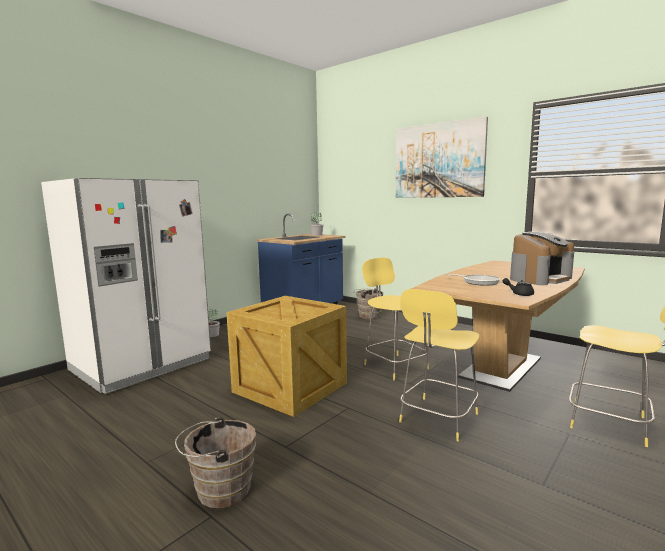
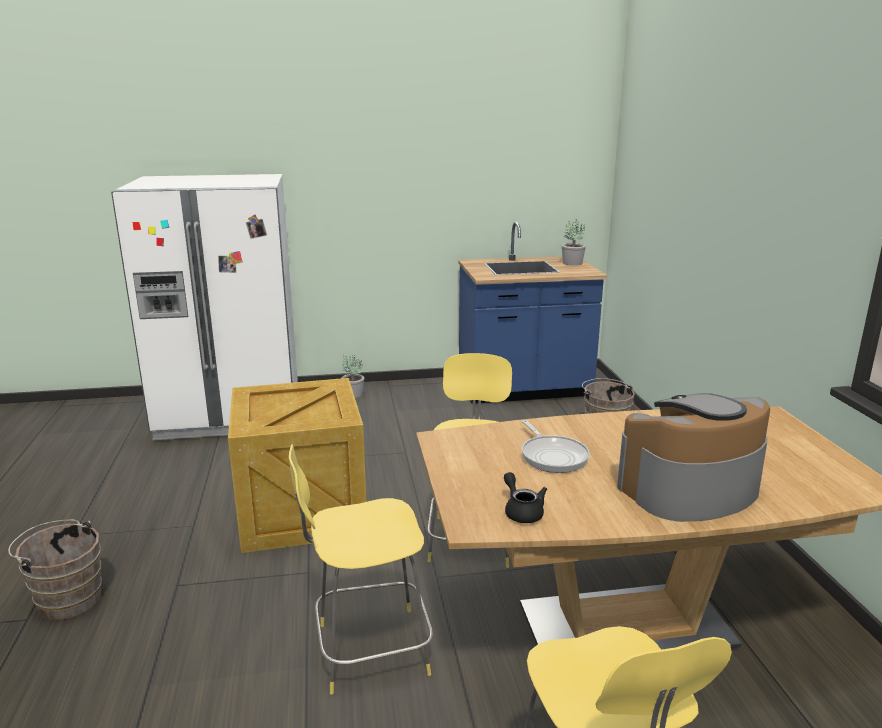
camera: 40 degrees right, 10 degrees up
picture [396,116,488,198] -> none
coffee machine [510,232,574,285] -> coffee machine turned 150 degrees clockwise [617,393,770,522]

